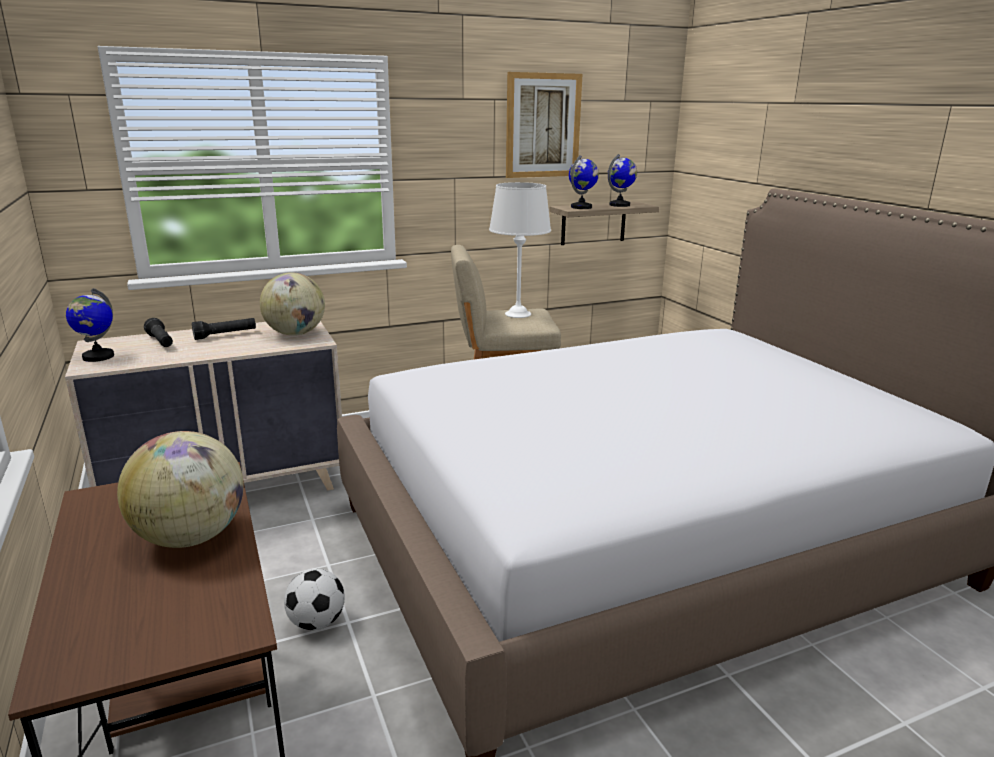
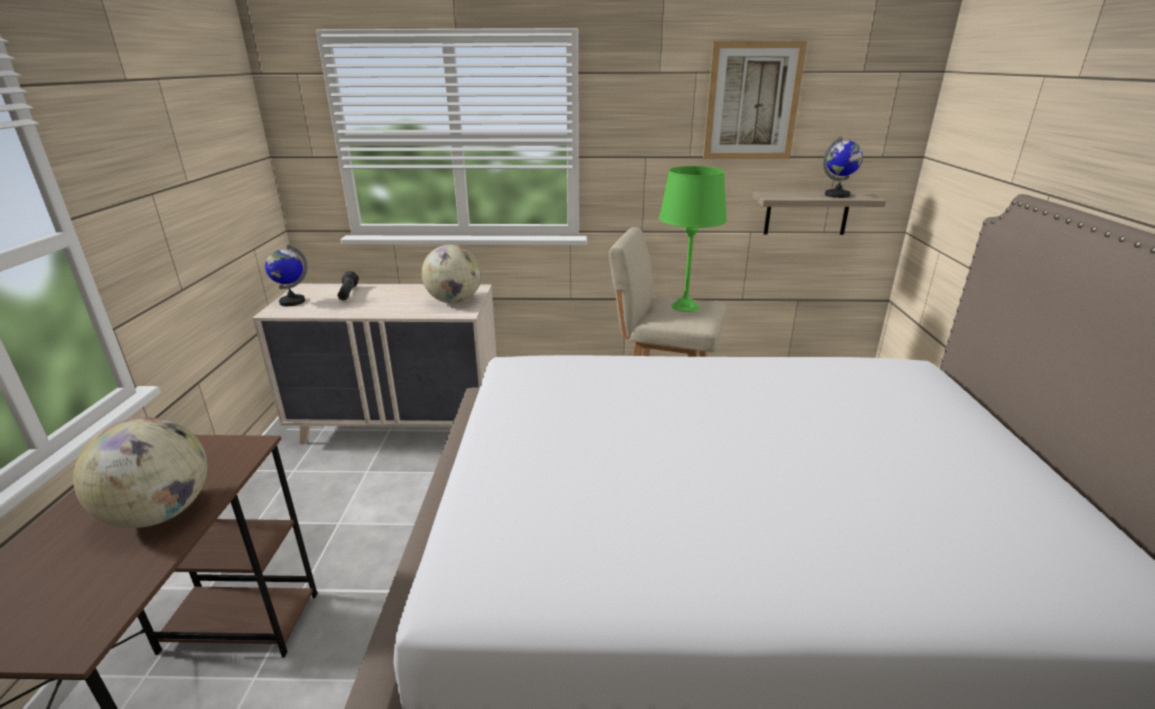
camera: 25 degrees right, 5 degrees up
black flashlight [192,318,256,340] -> none
football [284,569,345,630] -> none
white table lamp [489,182,551,318] -> green table lamp [659,166,727,312]
globe [569,155,599,209] -> none

